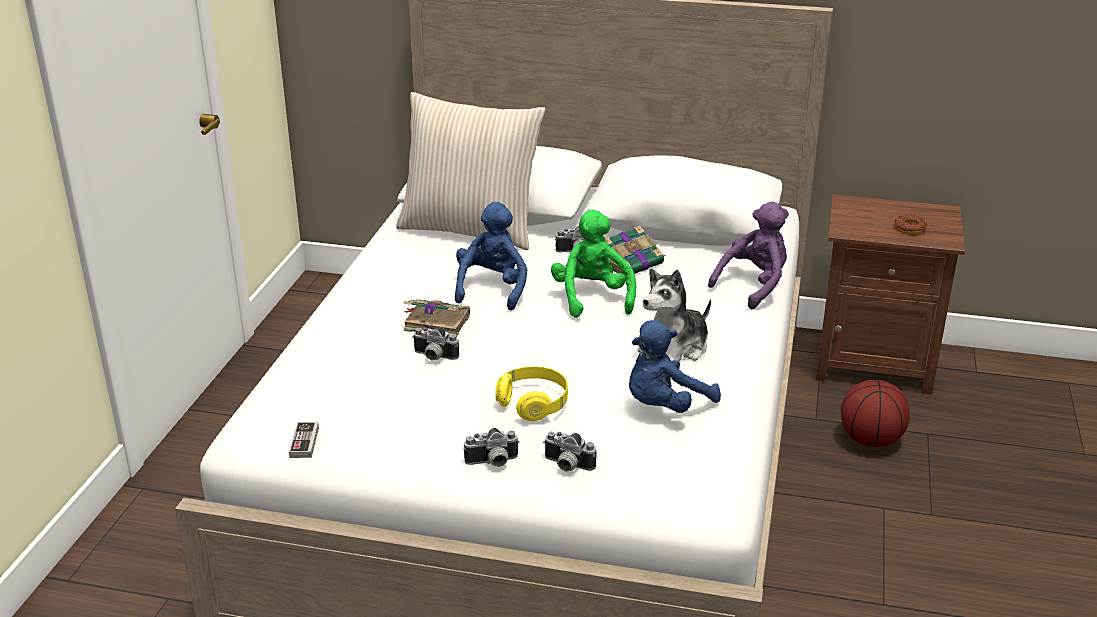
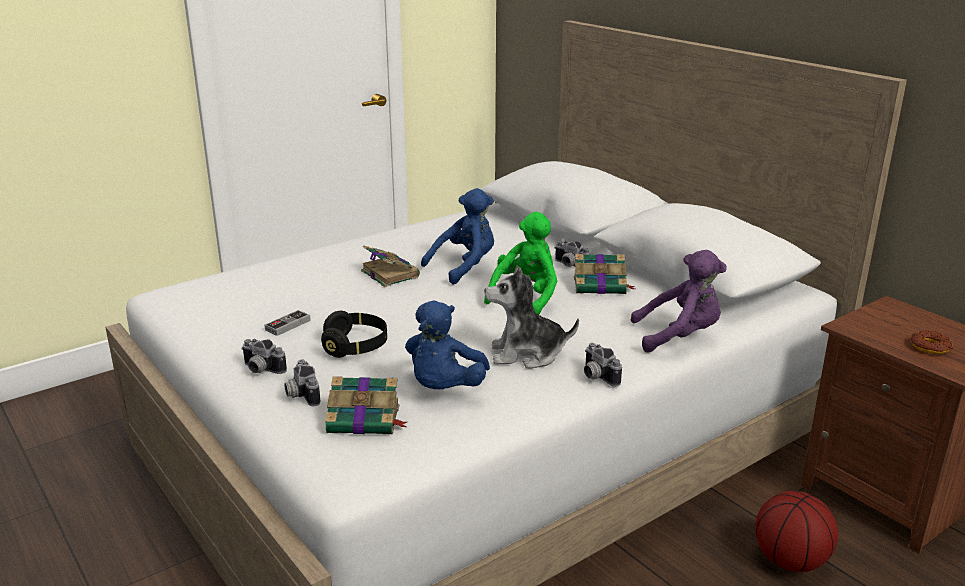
camera: 40 degrees right, 5 degrees down
game controller [289,422,319,458] -> game controller moved to [265,310,311,336]
beige pillow [396,92,545,250] -> none
camera [412,327,459,361] -> camera moved to [584,343,622,387]
yellow headphones [495,366,568,421] -> black headphones [321,311,387,358]
blue plush toy [629,320,721,413] -> blue plush toy turned 75 degrees counterclockwise [405,300,490,389]
none -> book [325,376,407,434]

